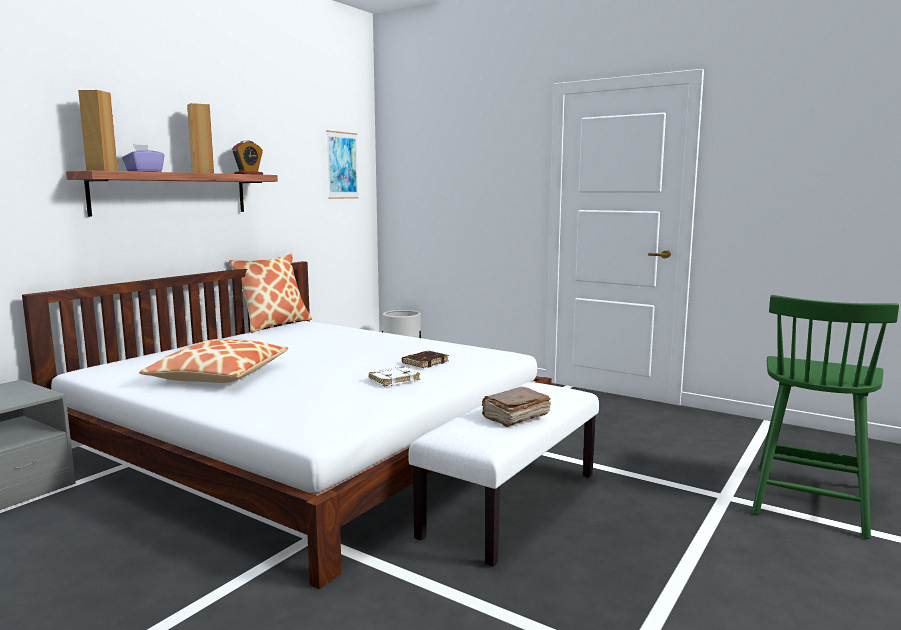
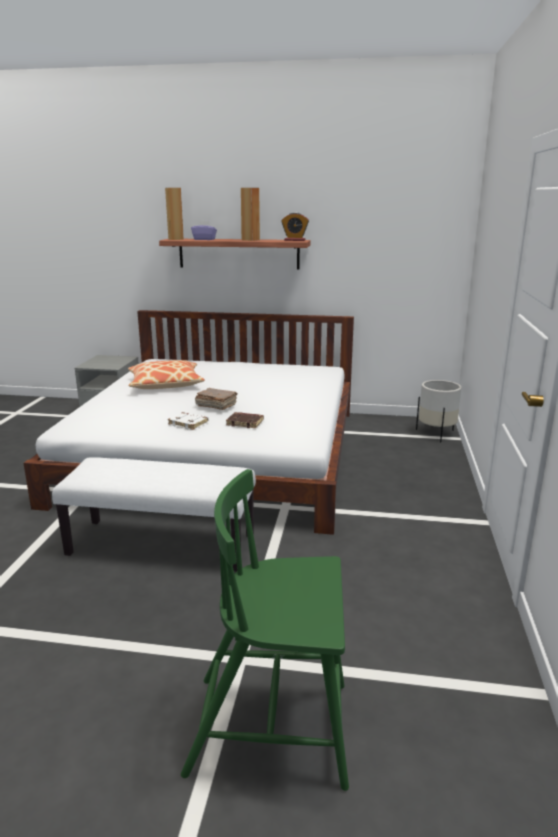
camera: 65 degrees right, 10 degrees up
pillow [229,254,312,333] -> none
picture [326,130,359,199] -> none
brown book [482,387,551,427] -> brown book moved to [195,388,238,410]

